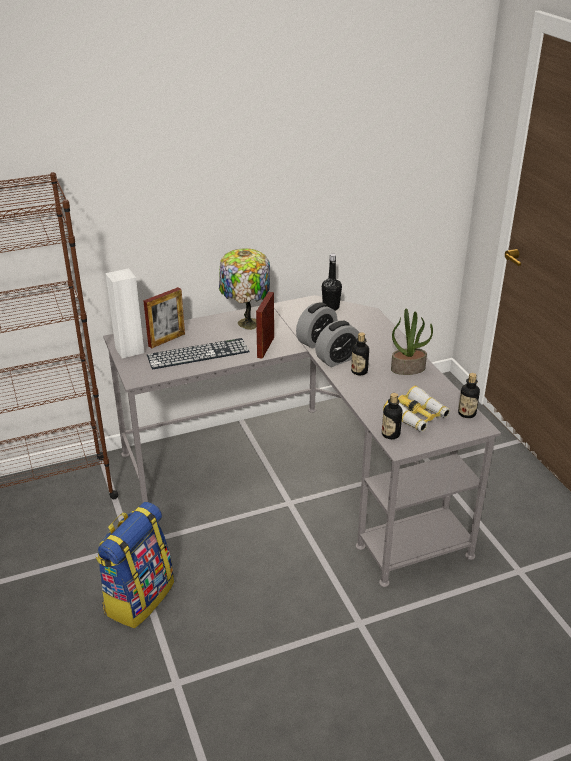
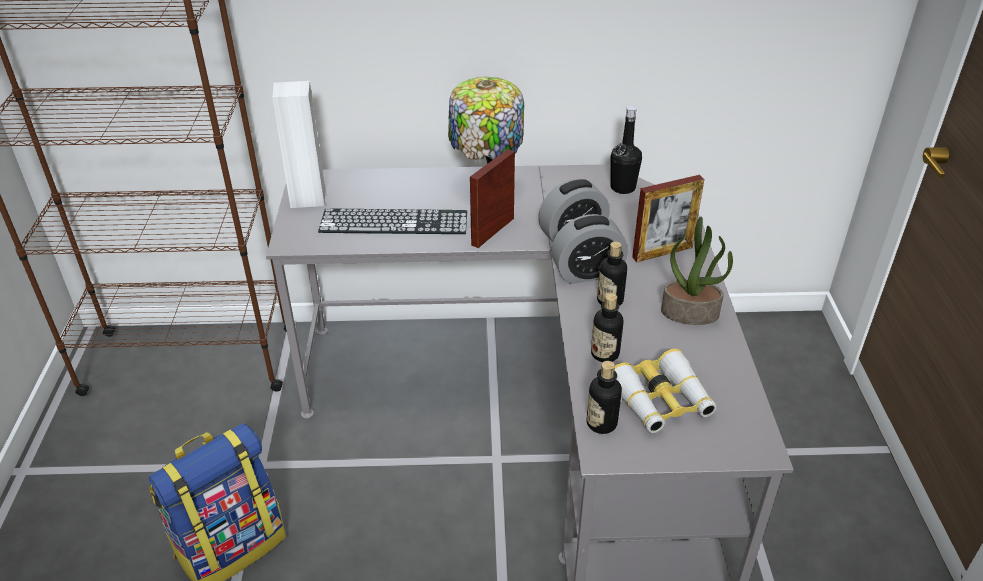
camera: 20 degrees right, 5 degrees up
picture frame [143,287,185,348] -> picture frame moved to [632,175,704,262]
bottle [458,373,480,418] -> bottle moved to [591,293,623,362]

